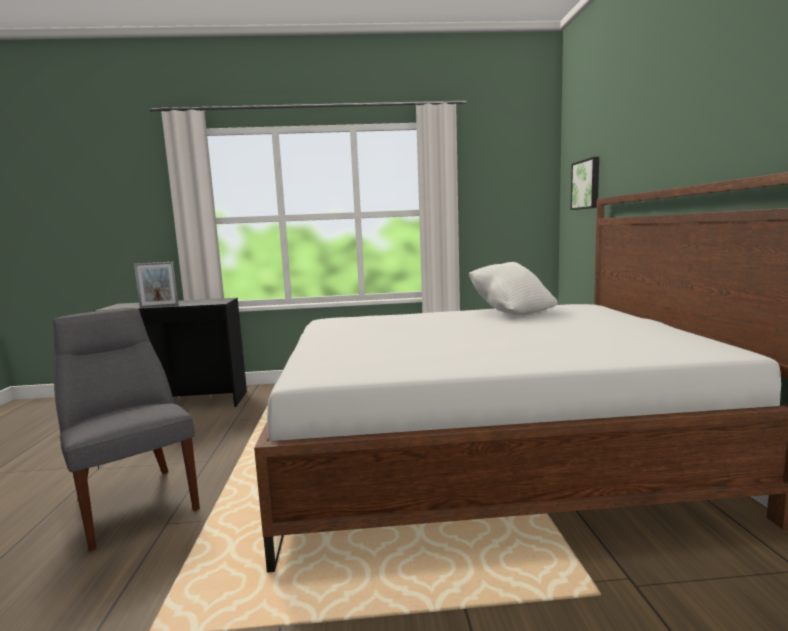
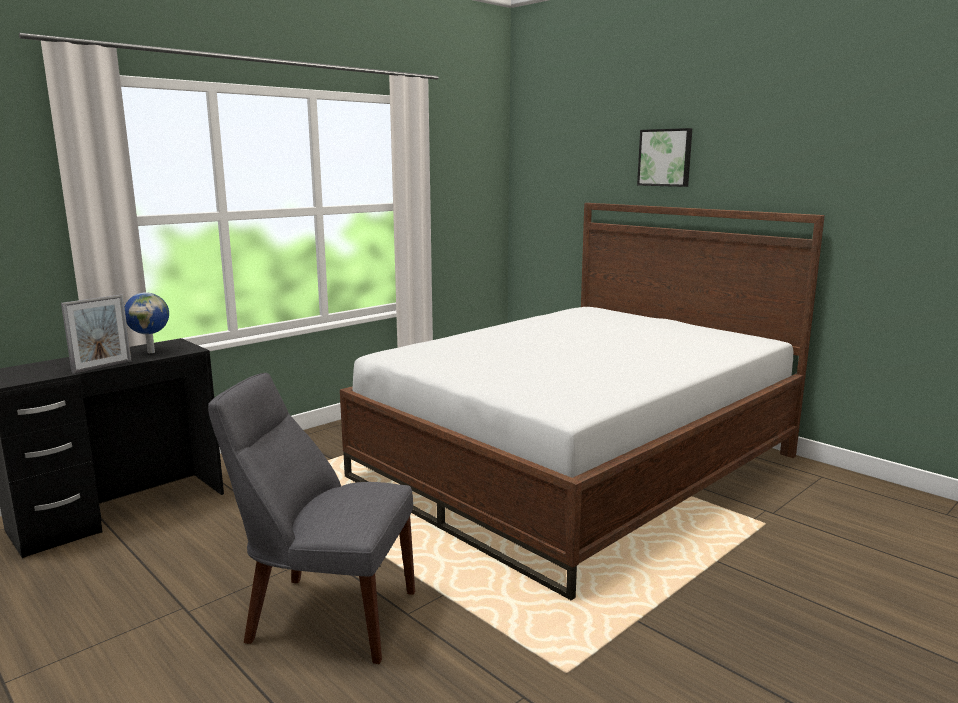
camera: 40 degrees left, 5 degrees up
white pillow [468,262,558,315] -> none
picture [571,157,599,210] -> picture moved to [637,128,692,187]
none -> globe [124,292,169,353]

